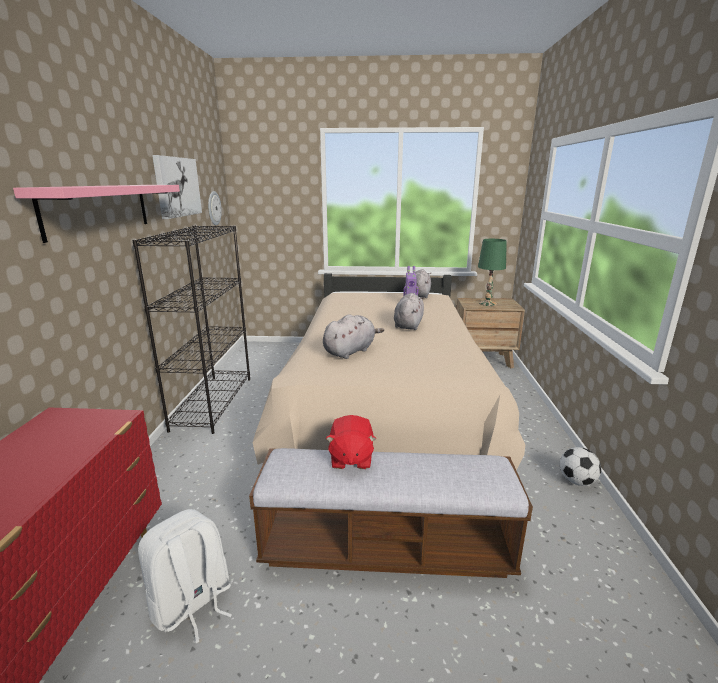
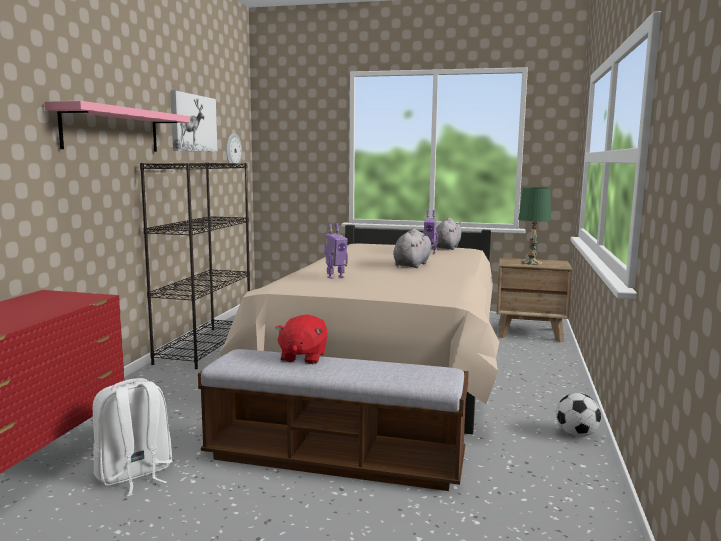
camera: 10 degrees right, 10 degrees down
grey plush toy [323,314,384,359] -> toy robot [324,223,348,279]

